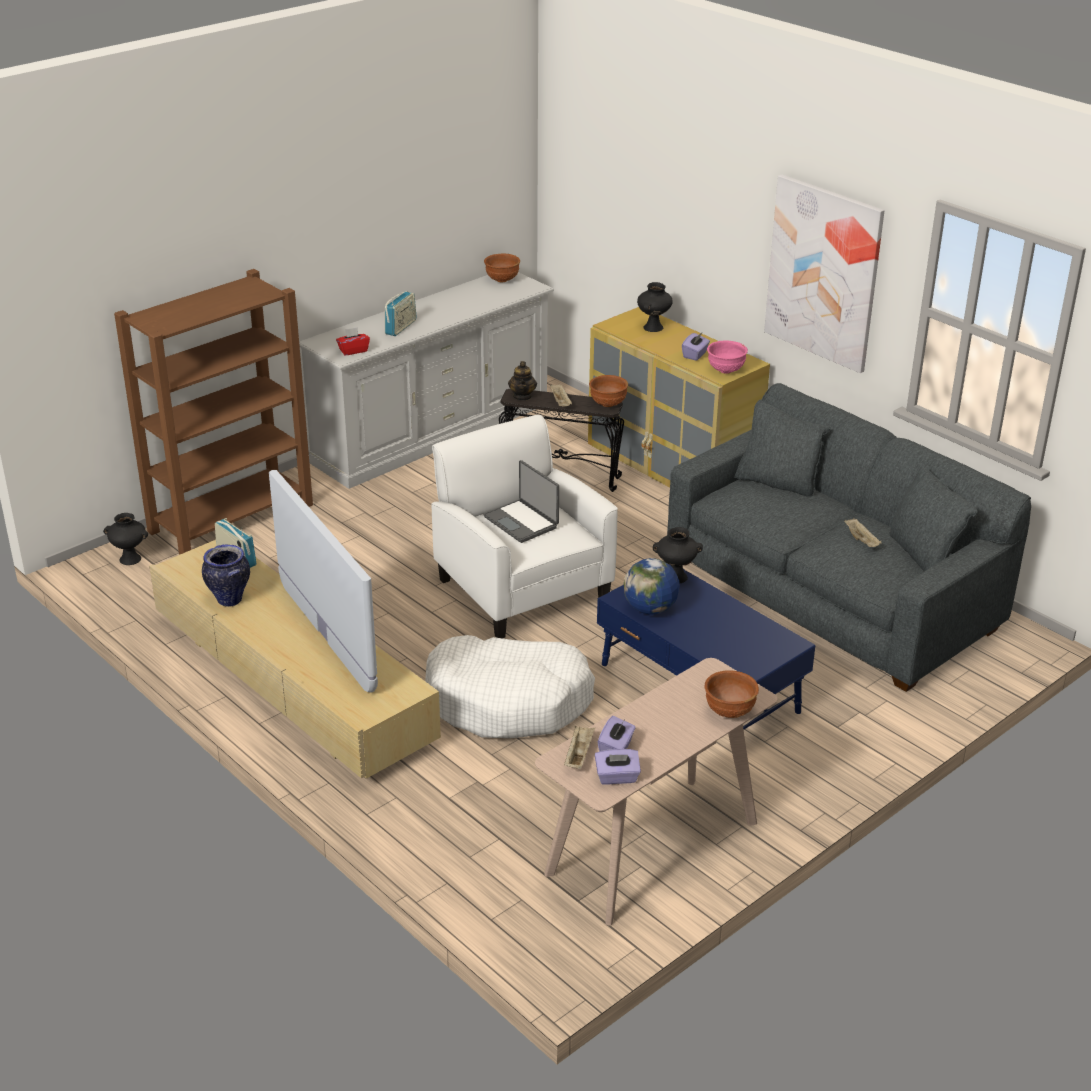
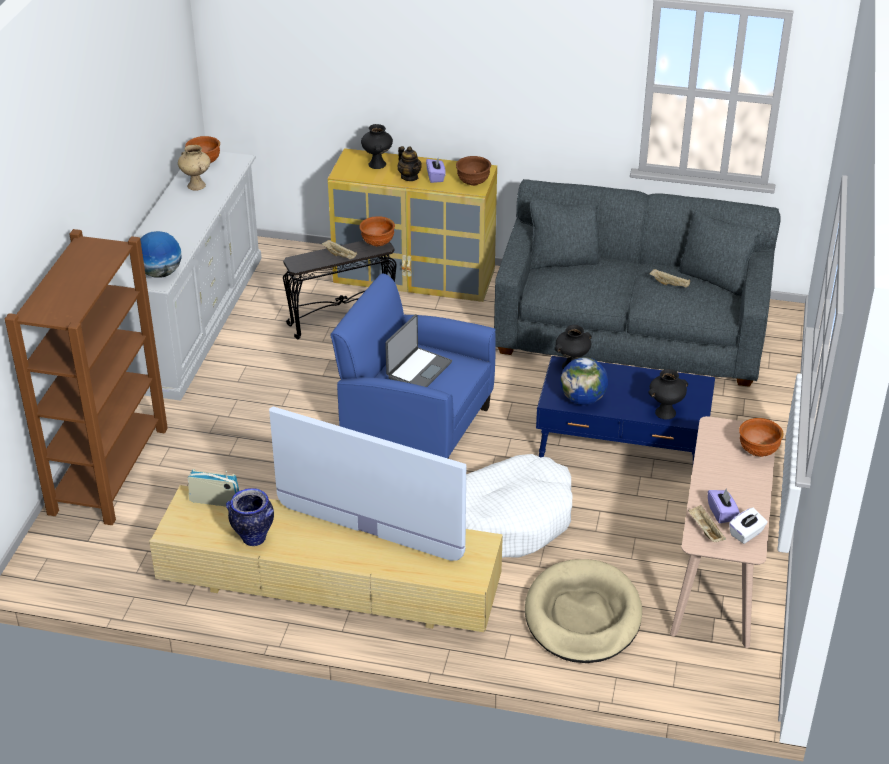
camera: 35 degrees left, 5 degrees up
black vase [103,513,148,565] -> black vase moved to [649,369,688,419]
red tissue box [336,327,370,356] -> globe [140,231,182,278]
radio [385,291,417,336] -> none
white armchair [432,415,618,639] -> blue armchair [330,273,496,459]
laptop [483,460,559,543] -> laptop turned 75 degrees counterclockwise [385,314,452,387]
teapot [508,361,537,401] -> teapot moved to [398,146,422,181]
purple tissue box [595,749,641,785] -> white tissue box [729,507,768,544]
pink bowl [707,340,748,374] -> brown bowl [456,156,491,186]
picture [764,174,885,373] -> none
none -> beige vase [178,145,211,191]
none -> beige dog bed [525,559,642,663]

